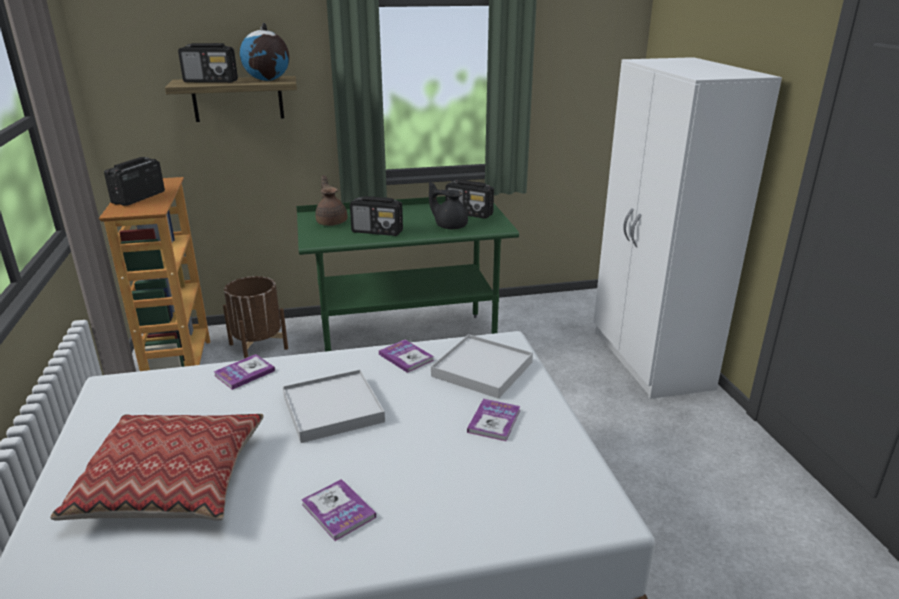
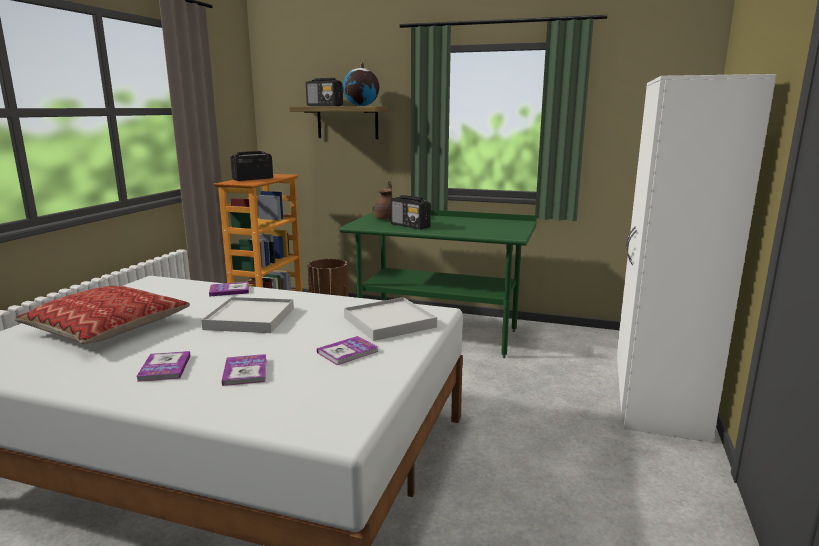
camera: 30 degrees right, 10 degrees down
book [379,340,434,373] -> book moved to [222,354,267,386]
black teapot [429,182,468,229] -> none
radio [446,180,494,219] -> none

